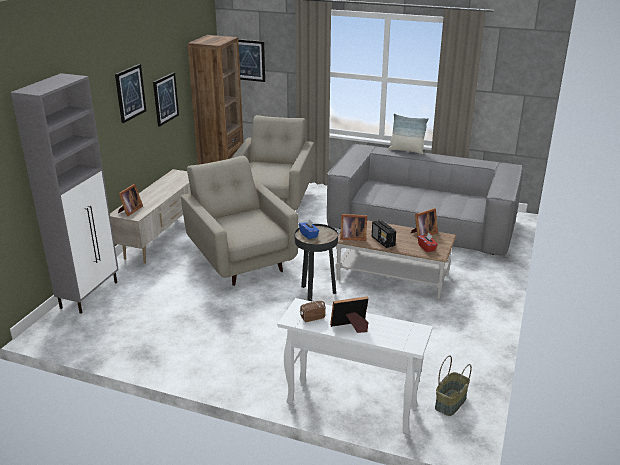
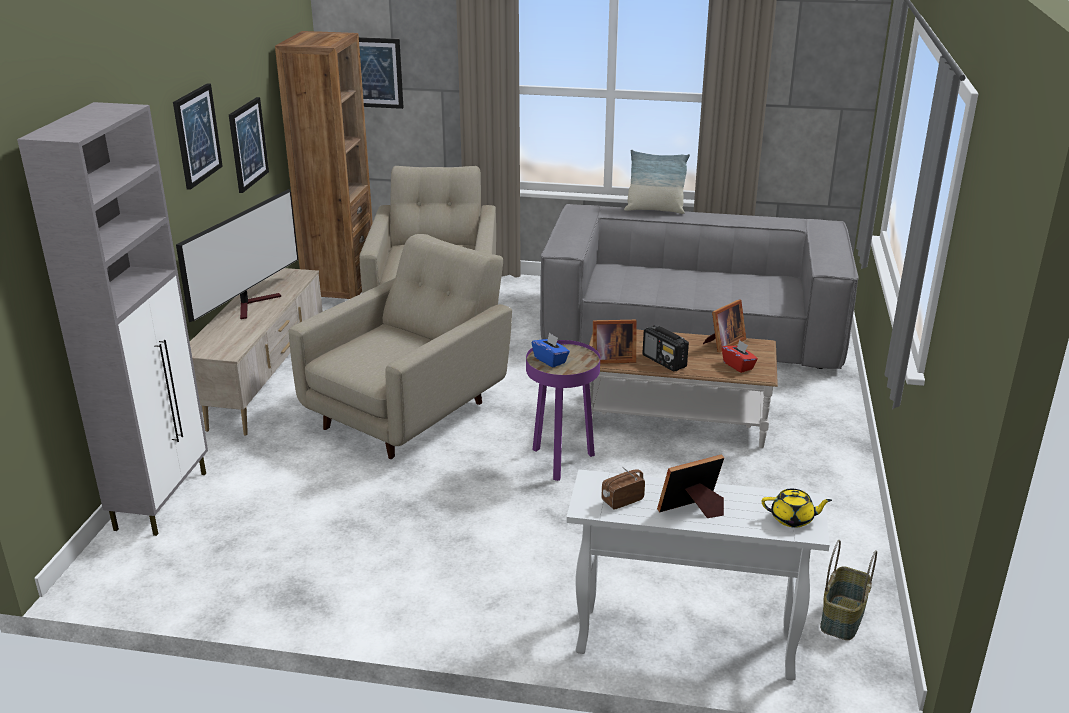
camera: 10 degrees left, 0 degrees up
picture frame [118,184,143,216] -> none
beige armchair [181,156,298,286] -> beige armchair turned 75 degrees clockwise [289,234,512,459]
black side table [295,224,338,301] -> purple side table [526,340,600,481]
none -> television [176,189,298,322]
none -> yellow teapot [762,489,832,528]

